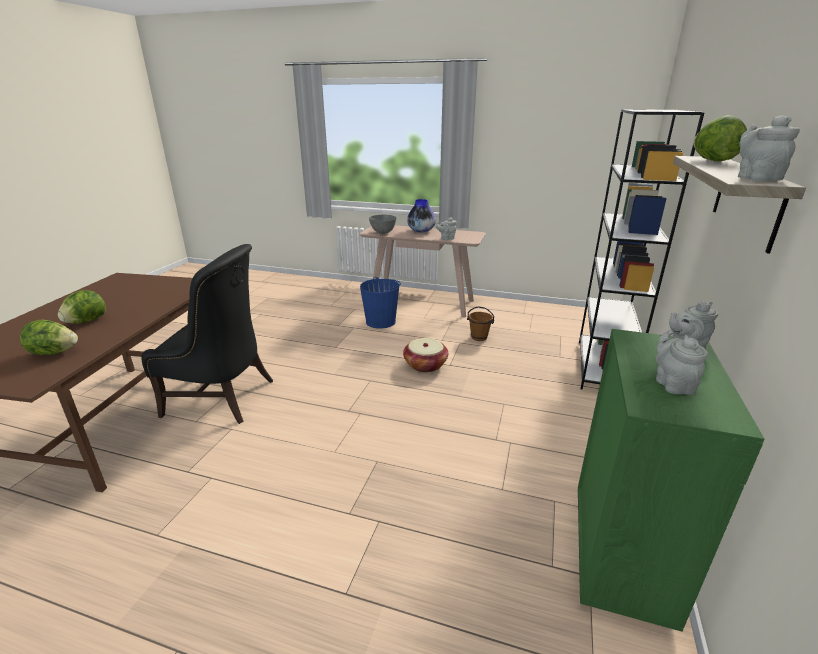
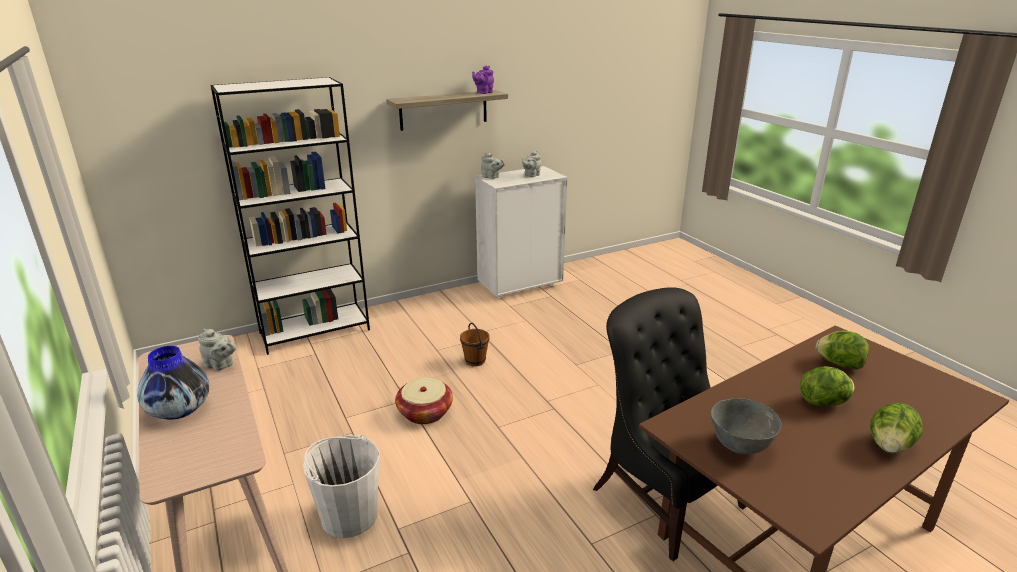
camera: 135 degrees left, 0 degrees up
blue bucket [360,277,401,329] -> white bucket [302,435,379,538]
grey bowl [369,215,396,234] -> grey bowl moved to [711,398,781,454]
brown bucket [467,307,494,341] -> brown bucket moved to [460,323,489,366]
green cabinet [578,329,764,632] -> white cabinet [475,166,568,299]
lettuce [693,115,747,162] -> lettuce moved to [870,403,923,453]
grey teapot [738,115,800,181] -> purple teapot [472,66,494,94]

